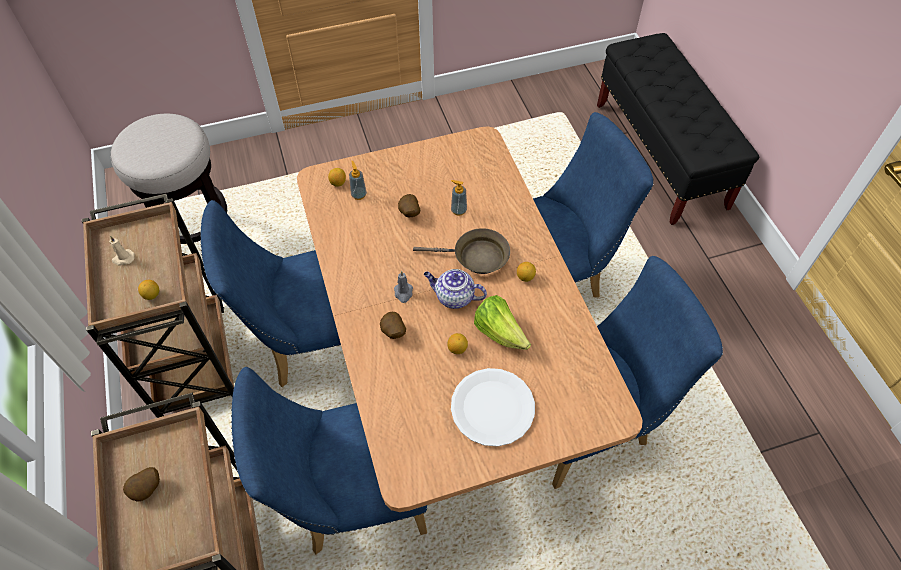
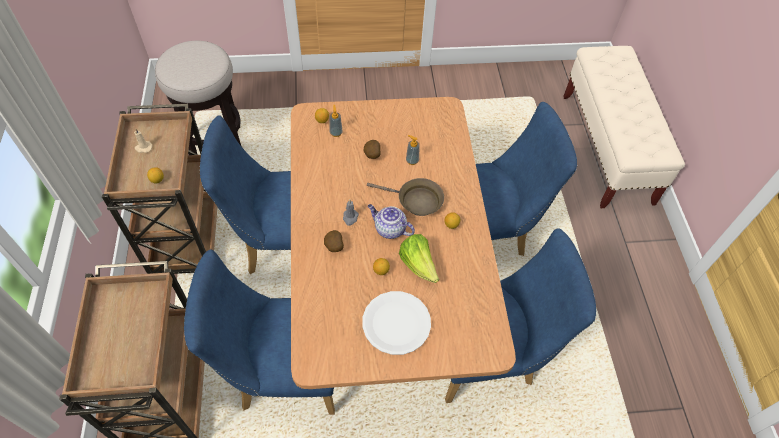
camera: 10 degrees right, 0 degrees up
potato [123,467,160,502] -> none
black bench [597,33,759,225] -> beige bench [563,46,685,208]

